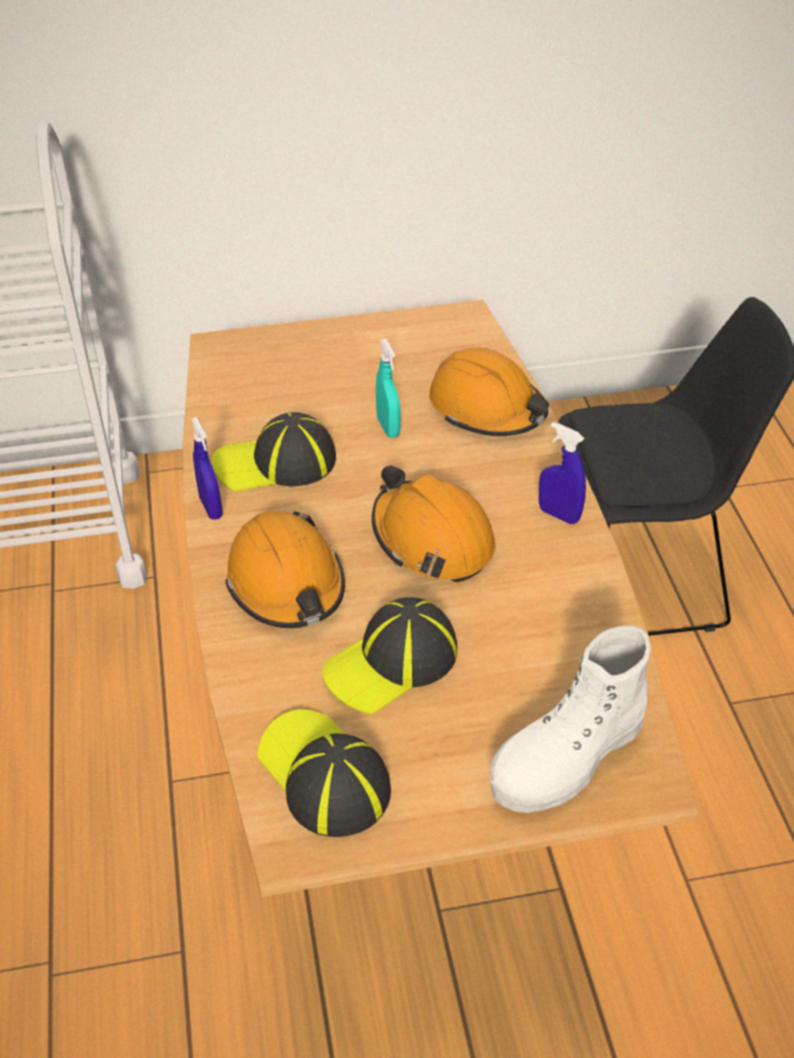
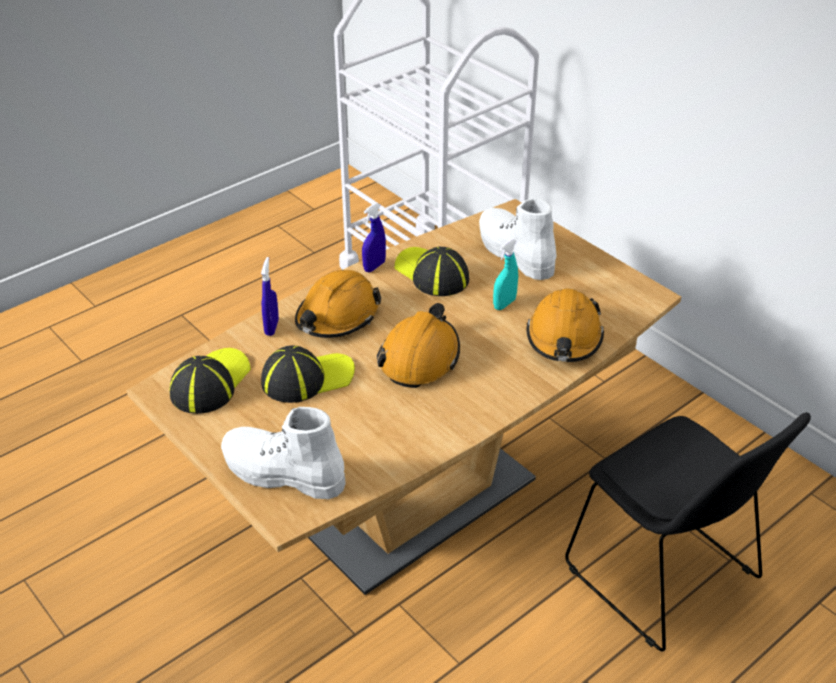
camera: 60 degrees right, 5 degrees down
cap [322,597,457,714] -> cap turned 135 degrees clockwise [261,345,355,403]
blue spray bottle [539,422,586,524] -> blue spray bottle moved to [261,257,279,336]
none -> white boot [479,198,557,280]

